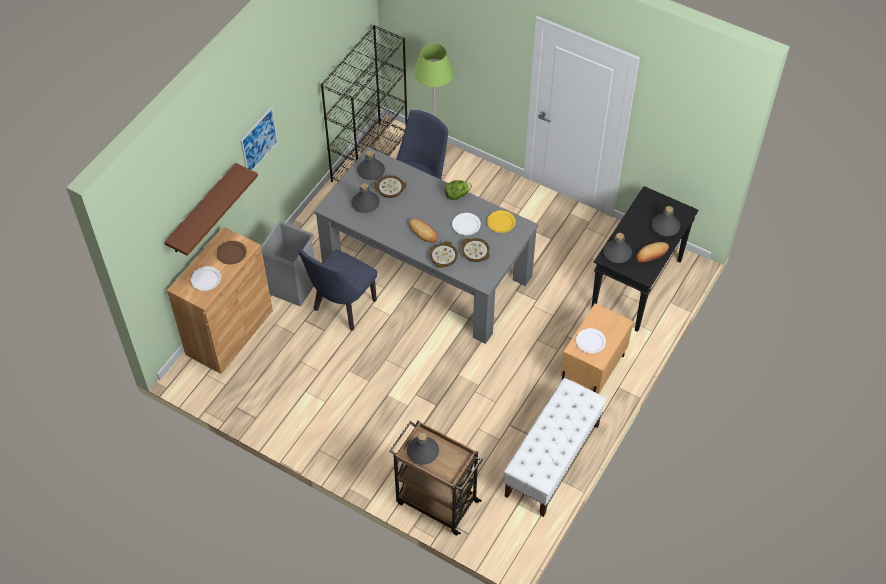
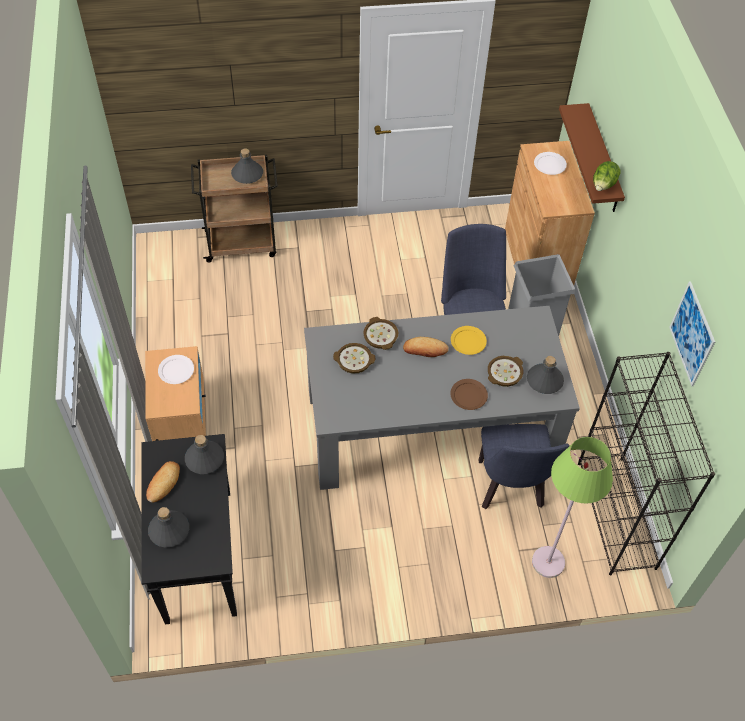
camera: 140 degrees right, 0 degrees up
brown plate [217,241,247,265] -> brown plate moved to [450,379,488,410]
picture [241,106,278,171] -> picture moved to [669,281,715,386]
grey bottle [351,183,380,213] -> none
lettuce [444,180,472,200] -> lettuce moved to [593,161,620,191]
white plate [452,213,481,235] -> none
yellow plate [487,210,516,233] -> yellow plate moved to [451,326,487,355]
white bench [504,378,606,517] -> none

